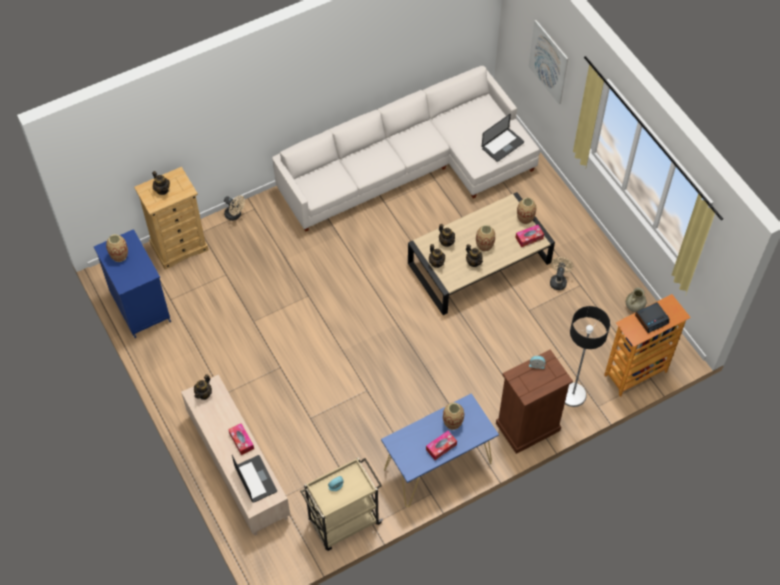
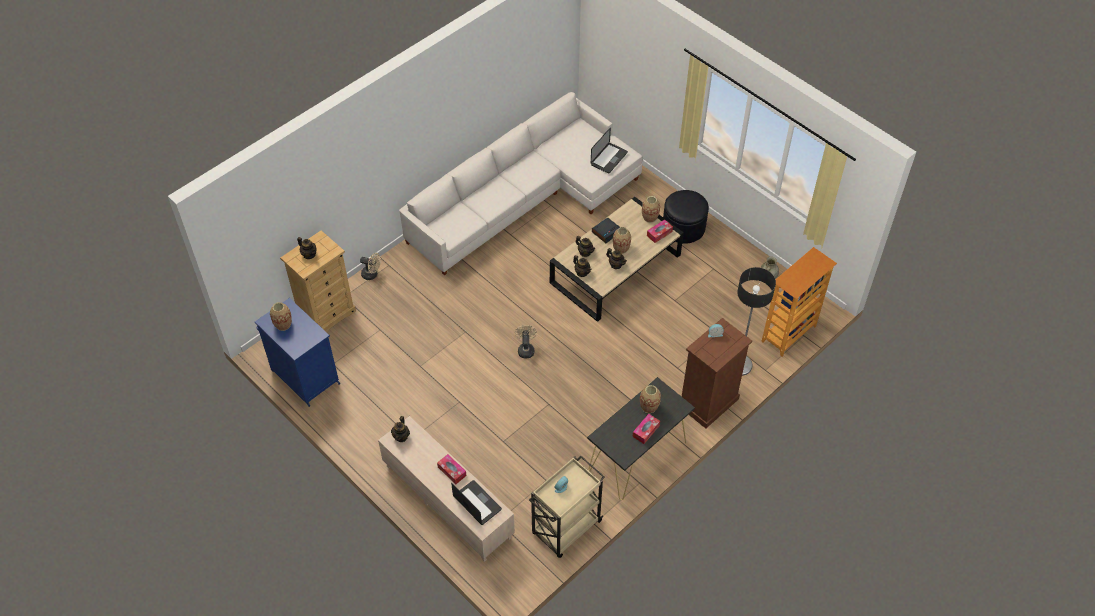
camera: 15 degrees left, 5 degrees down
blue console table [381,393,499,507] -> black console table [587,377,695,500]
picture [528,20,568,104] -> none
beige fan [550,257,573,290] -> beige fan moved to [515,325,537,358]
alarm clock [635,302,669,333] -> alarm clock moved to [592,217,620,243]
none -> black ottoman [663,190,709,244]

